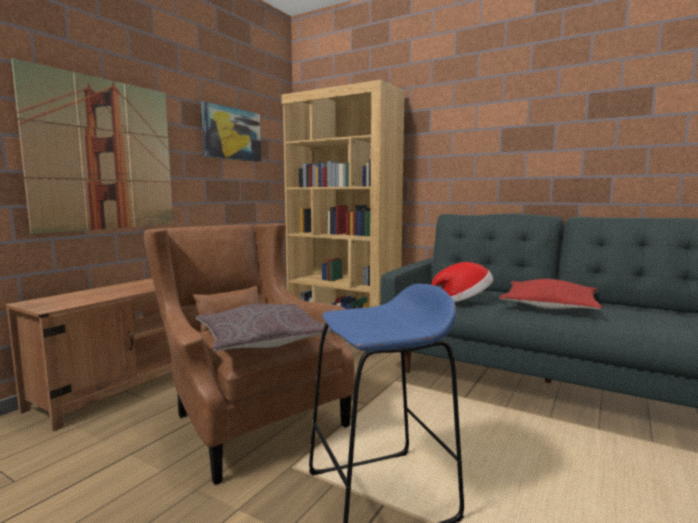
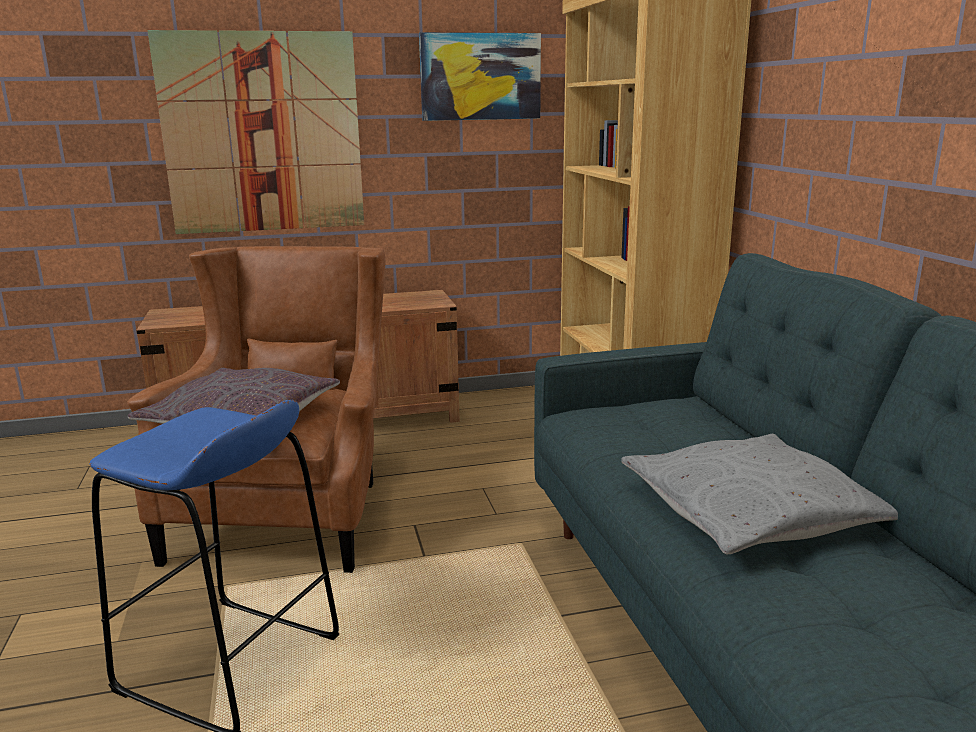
camera: 45 degrees right, 10 degrees up
hat [431,262,493,302] -> none
red pillow [499,279,602,310] -> grey pillow [621,434,898,554]

